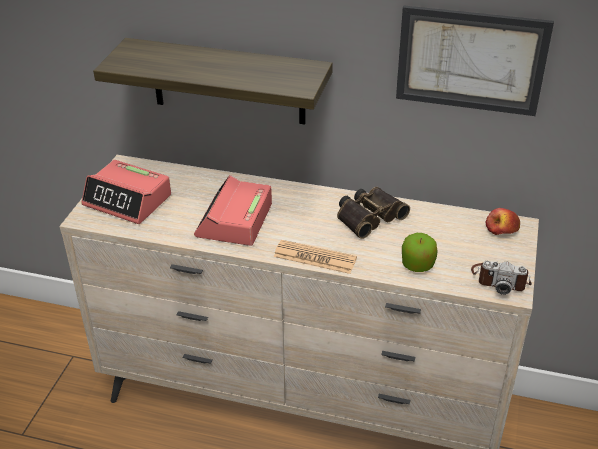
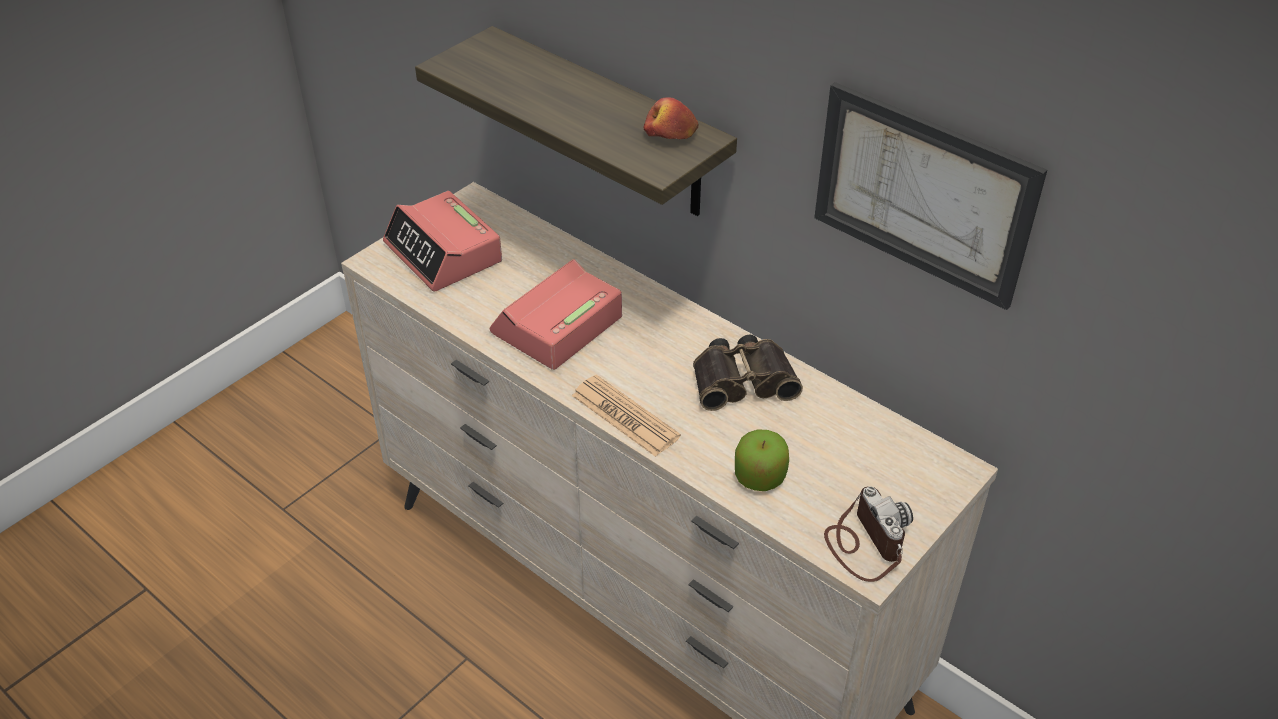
camera: 25 degrees right, 5 degrees up
camera [471,261,532,295] -> camera turned 150 degrees counterclockwise [824,486,913,582]
apple [486,208,520,235] -> apple moved to [644,97,699,139]

